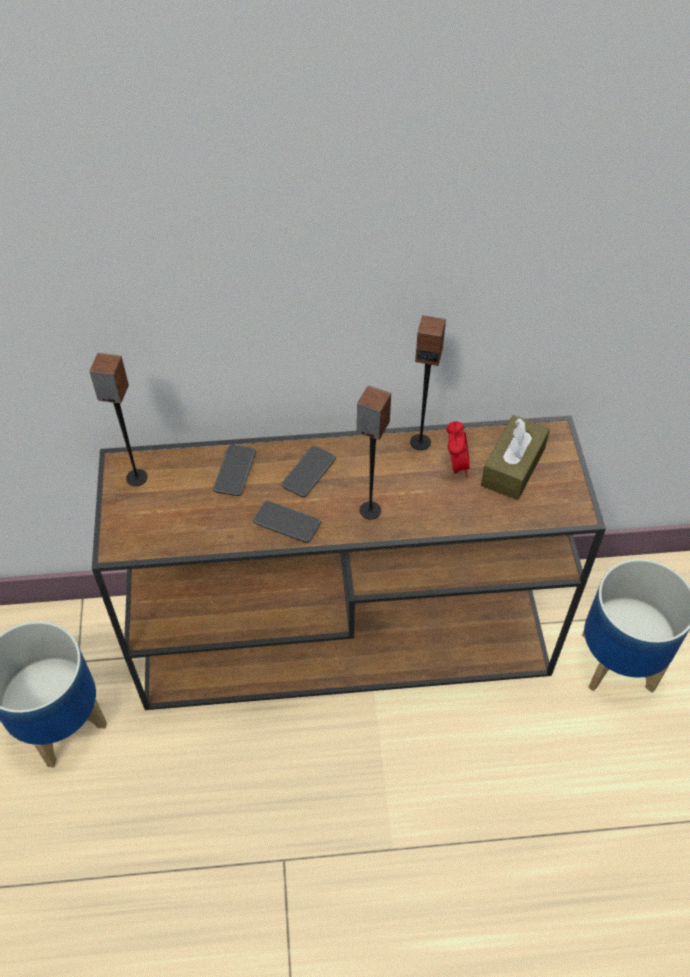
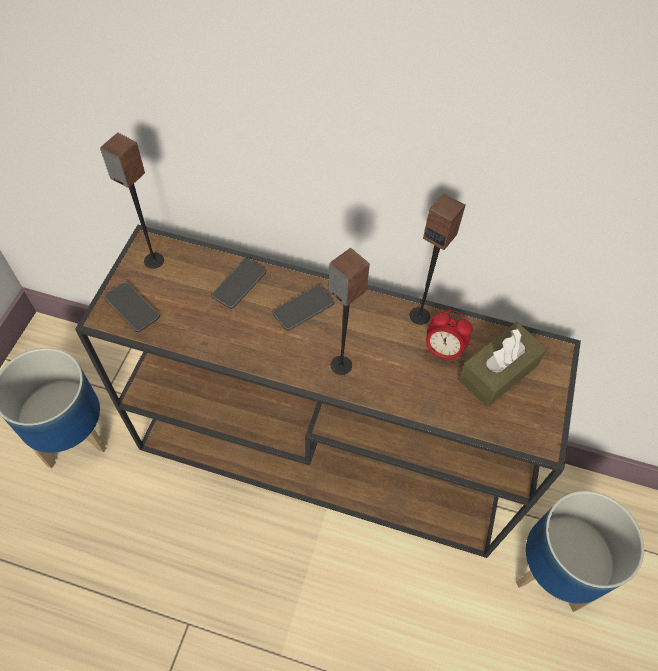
camera: 20 degrees right, 5 degrees up
phone [253,500,320,543] -> phone moved to [104,282,160,332]
alarm clock [446,421,470,478] -> alarm clock turned 90 degrees clockwise [425,310,473,364]

